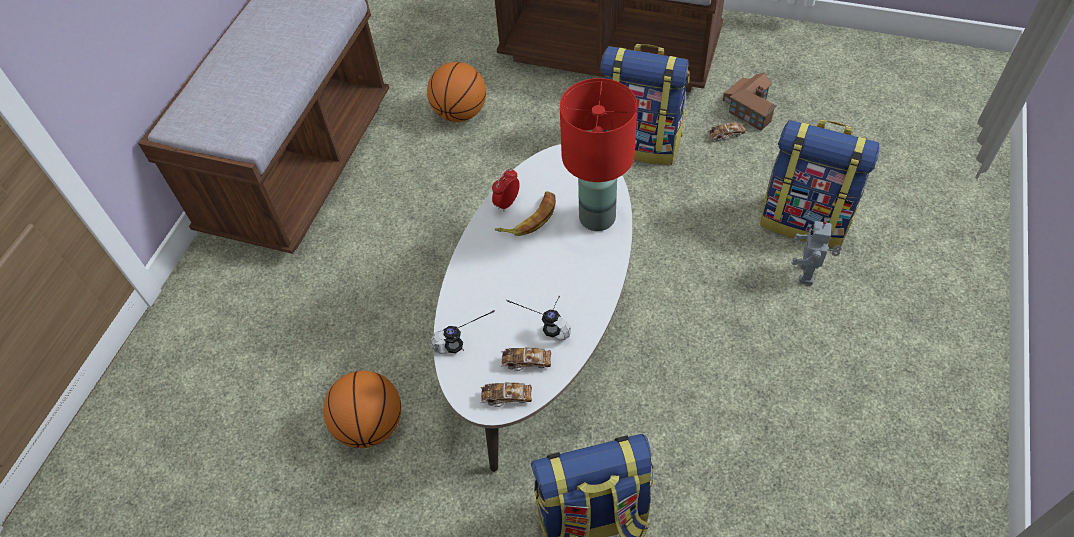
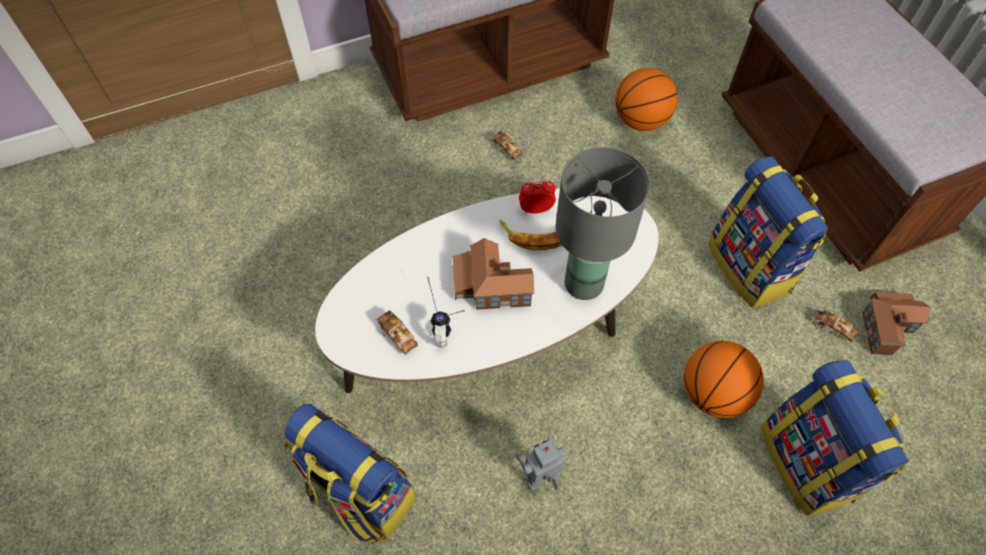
camera: 45 degrees right, 5 degrees up
basketball [323,371,401,448] -> basketball moved to [684,341,764,418]
headphones [431,310,495,354] -> none
toy car [481,382,532,407] -> toy car moved to [490,131,523,160]
red table lamp [560,78,637,231] -> grey table lamp [555,147,650,300]
toy robot [791,221,842,285] -> toy robot moved to [515,436,566,491]
none -> toy house [453,238,534,310]

